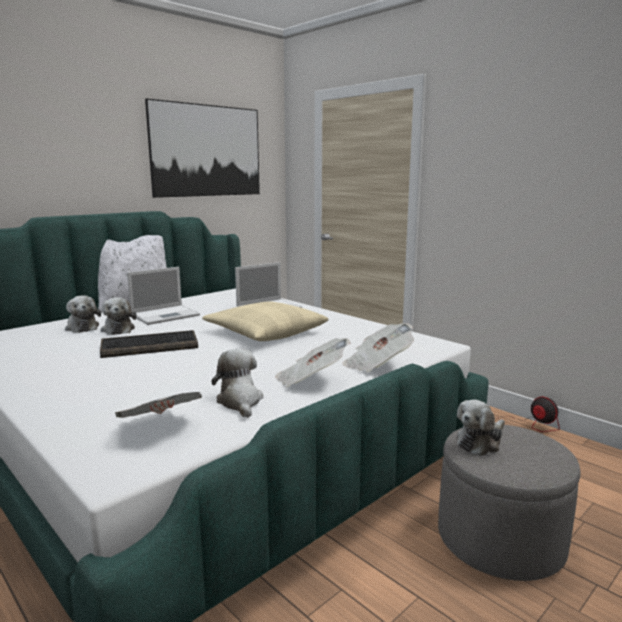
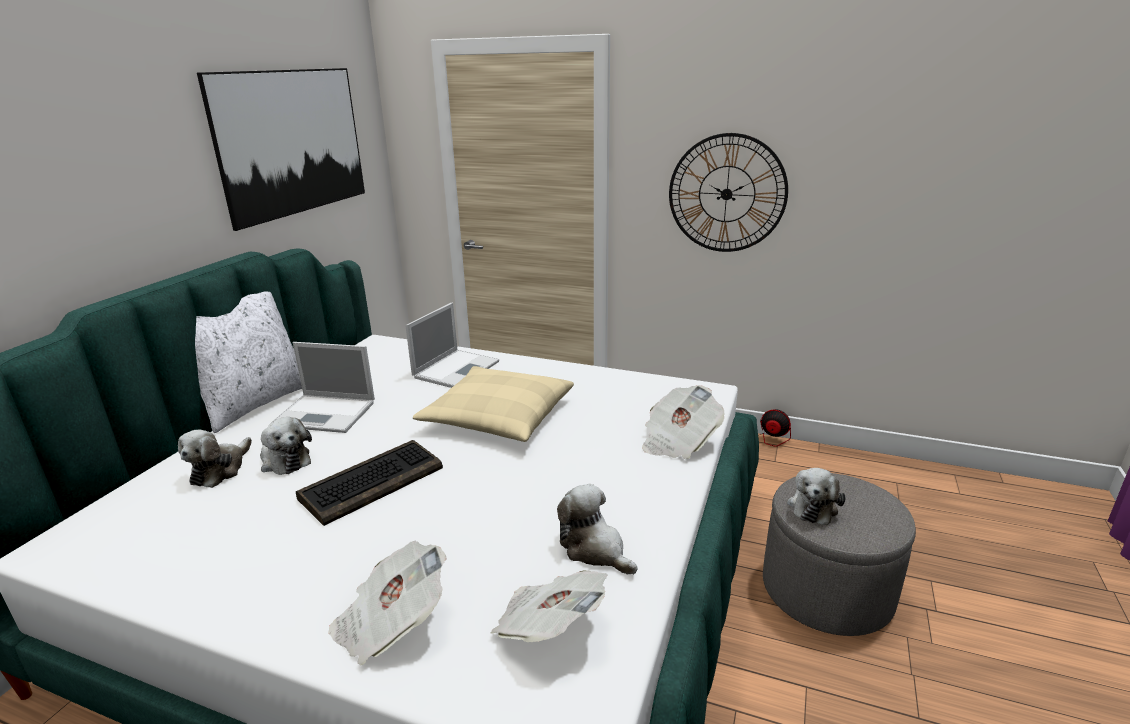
camera: 25 degrees left, 10 degrees up
plush toy [65,296,101,333] -> plush toy turned 75 degrees clockwise [178,430,252,488]
laptop [127,267,200,325] -> laptop turned 75 degrees clockwise [270,342,375,433]
newspaper [275,338,350,387] -> newspaper moved to [328,540,447,665]
none -> wall clock [669,133,788,252]

